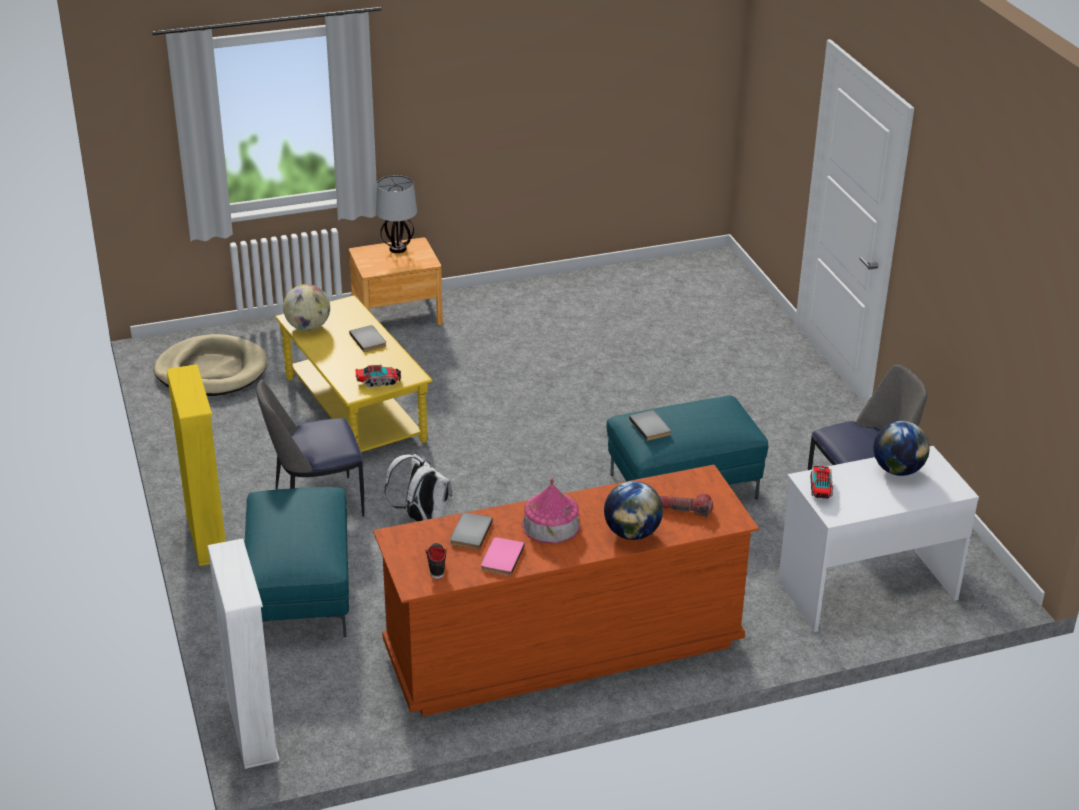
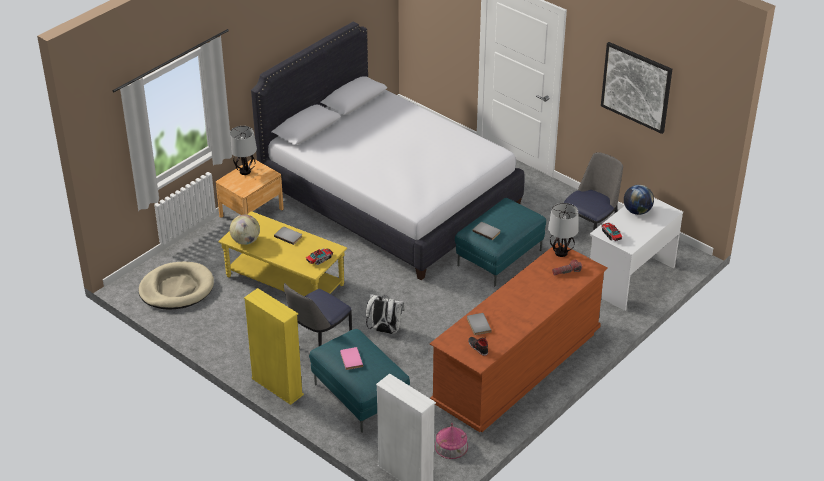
camera: 30 degrees left, 5 degrees up
pink book [481,537,525,576] -> pink book moved to [340,347,363,370]
toy house [522,478,580,544] -> toy house moved to [435,423,468,459]
globe [604,481,663,540] -> none
none -> white bed [251,22,525,280]
none -> table lamp [548,203,579,257]
none -> picture [601,42,672,134]

